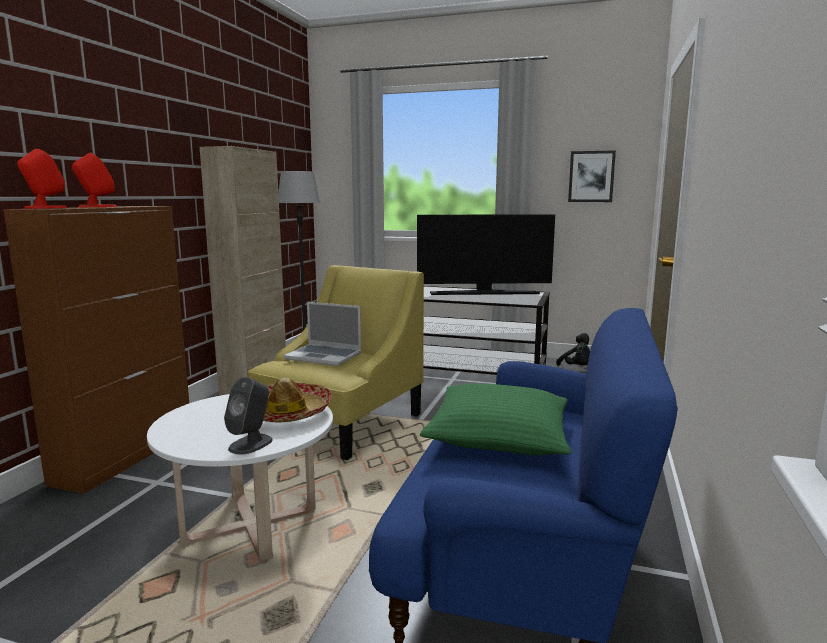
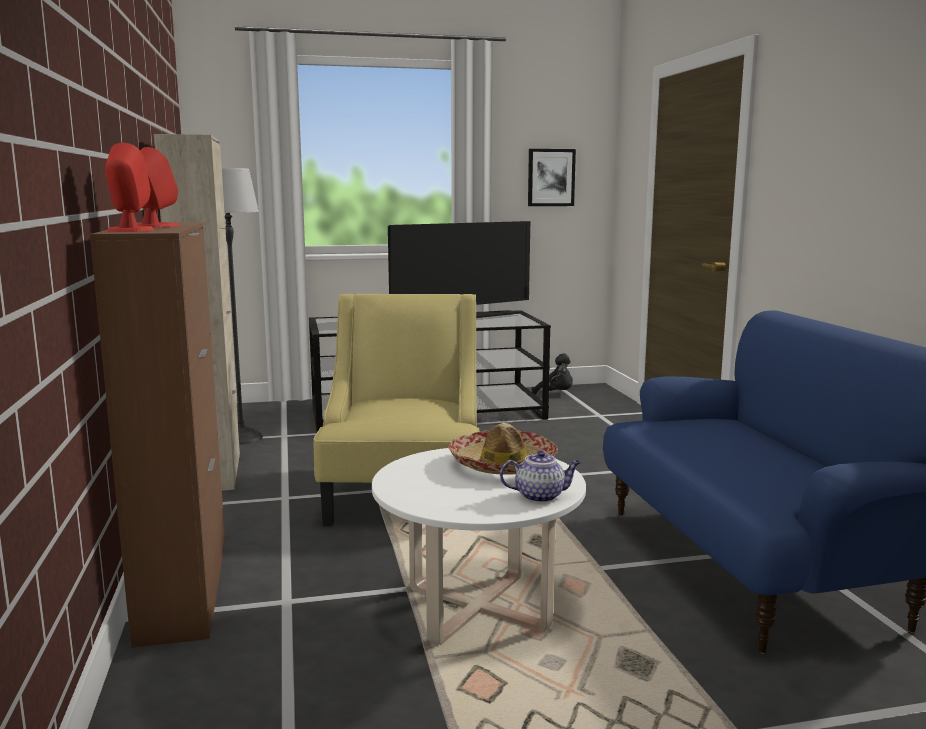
camera: 30 degrees left, 0 degrees up
grey speaker [224,377,273,455] -> teapot [500,450,581,502]
laptop [284,302,362,366] -> none
green pillow [420,383,571,455] -> none

